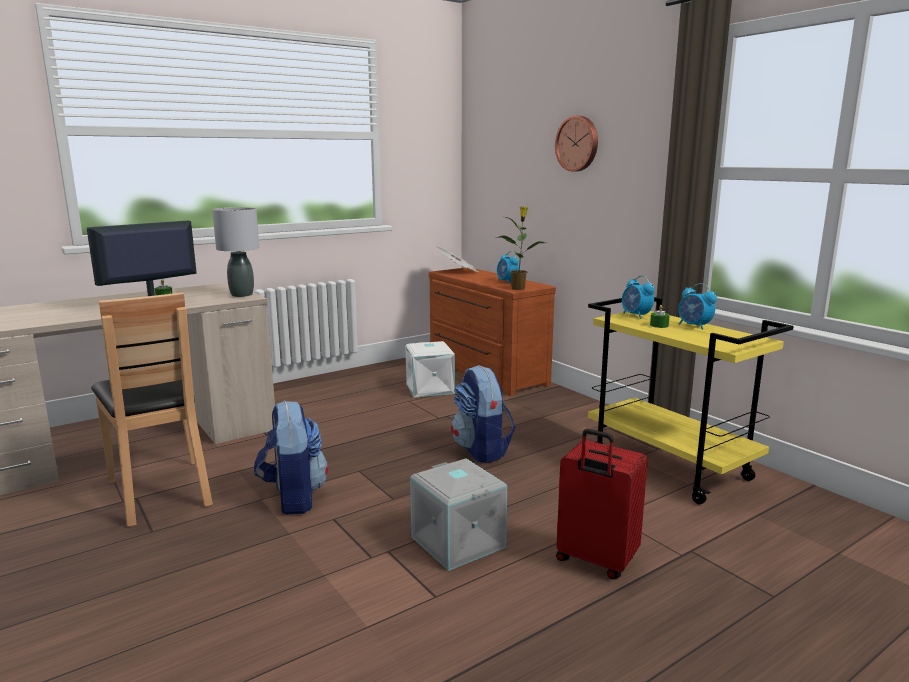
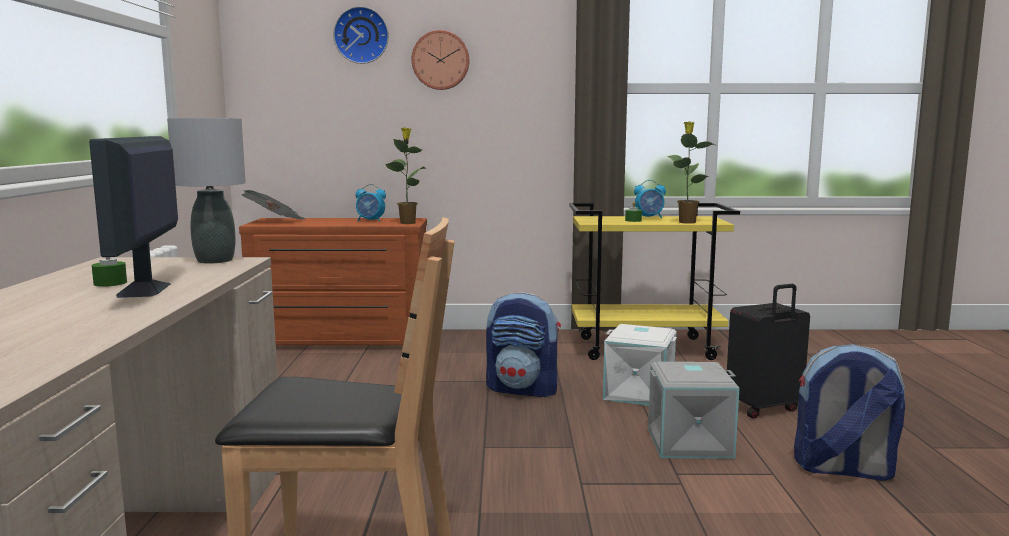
camera: 55 degrees left, 5 degrees down
backpack [254,400,328,514] -> backpack moved to [794,344,905,481]
white storage box [405,341,455,398] -> white storage box moved to [603,324,677,406]
red suitcase [556,429,648,579] -> black suitcase [727,284,810,418]
alarm clock [622,275,655,319] -> none
none -> wall clock [333,6,389,64]
none -> potted plant [667,121,715,224]

